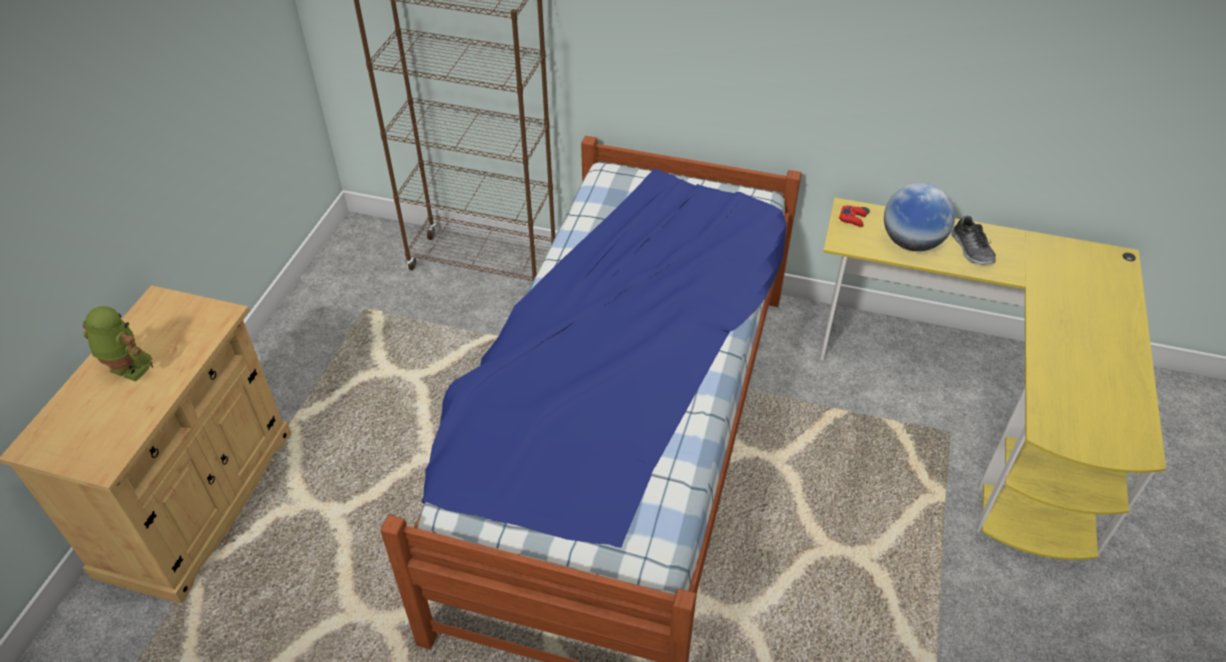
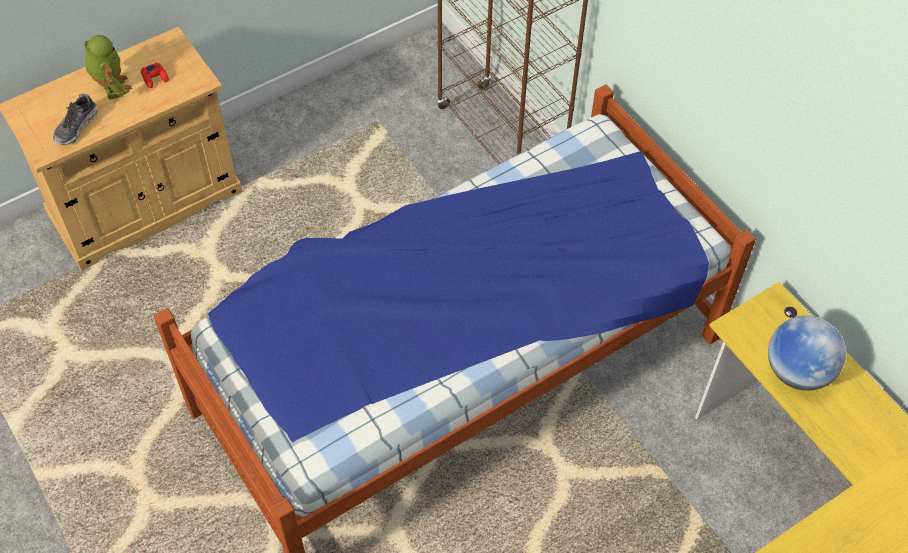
camera: 40 degrees right, 10 degrees up
red game controller [839,206,867,227] -> red game controller moved to [141,62,169,88]
shoe [951,215,996,265] -> shoe moved to [53,94,98,145]

